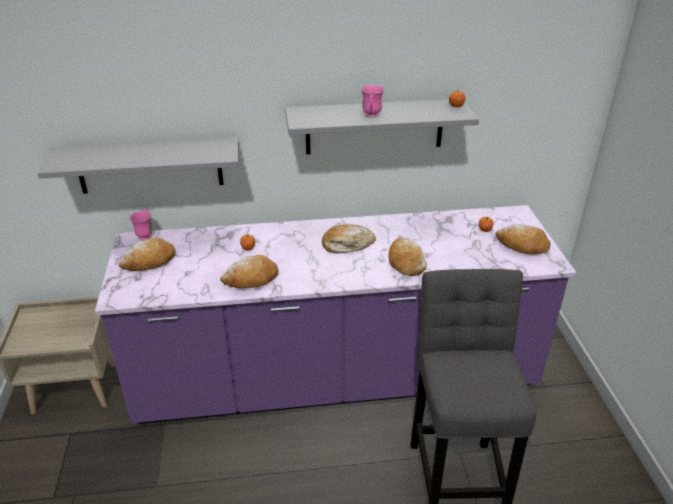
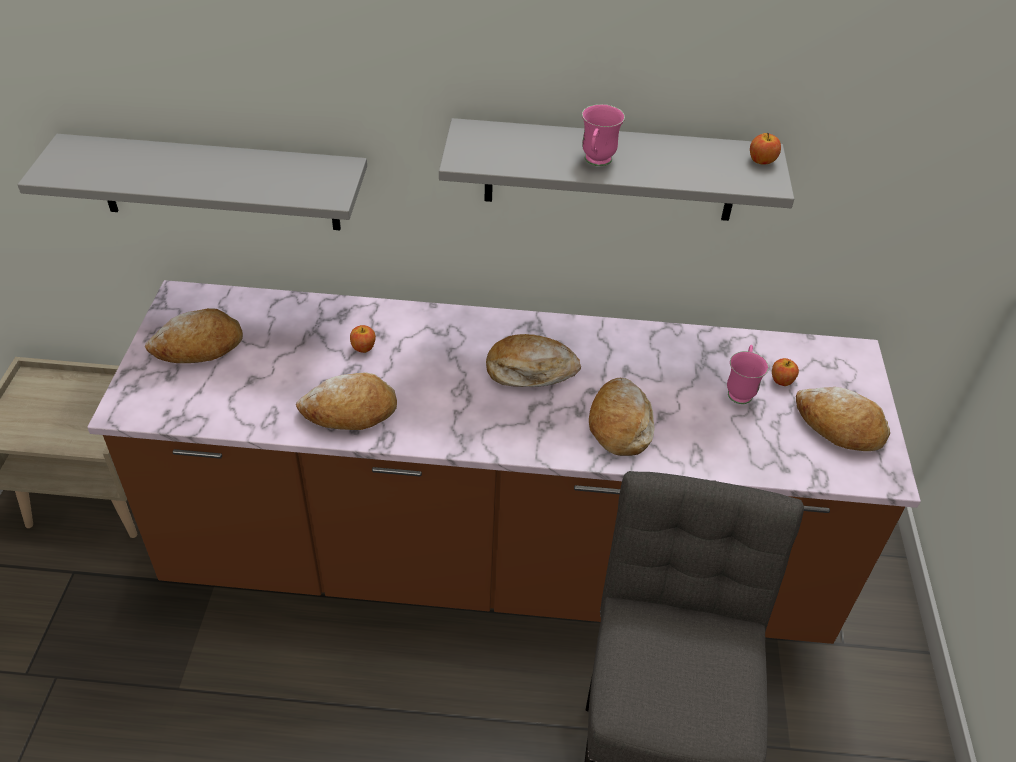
camera: 10 degrees right, 10 degrees up
purple counter [95,205,576,424] -> brown counter [87,280,921,644]
pink mug [130,208,153,241] -> pink mug moved to [727,345,769,404]

